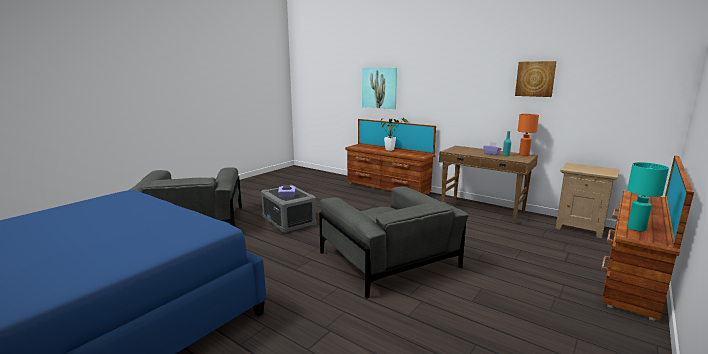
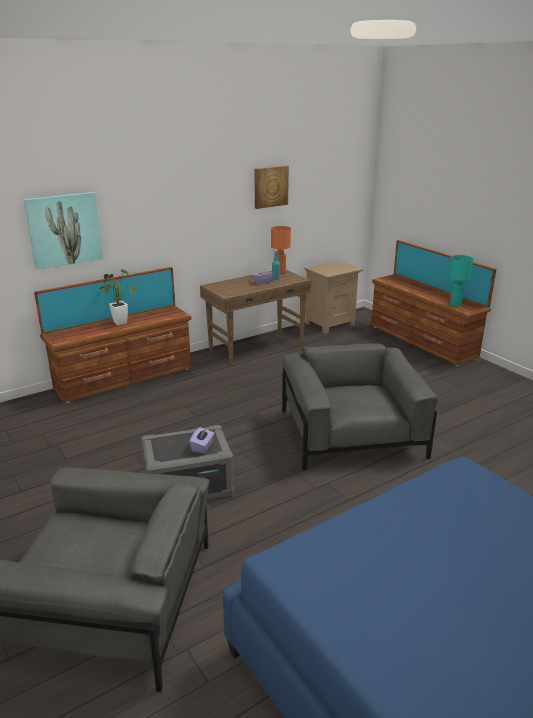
camera: 70 degrees left, 10 degrees up
grey armchair [319,186,469,299] -> grey armchair turned 90 degrees counterclockwise [282,343,438,471]

